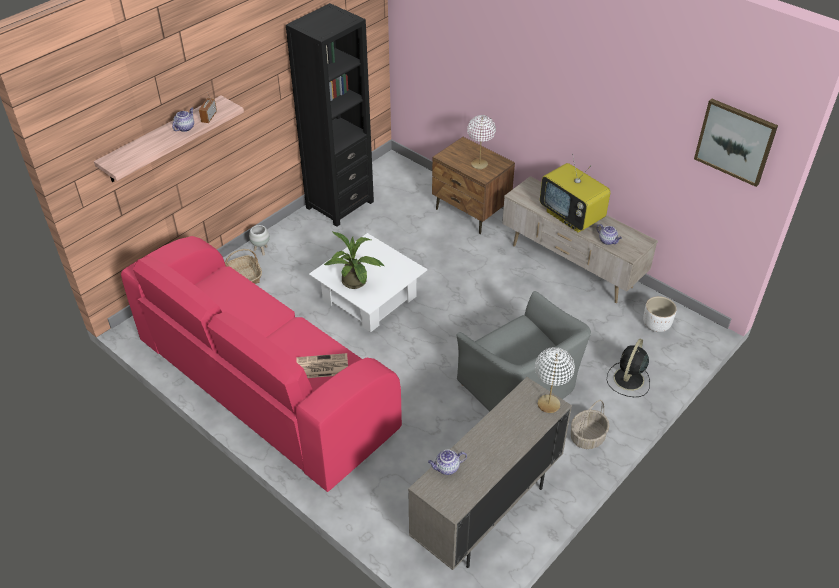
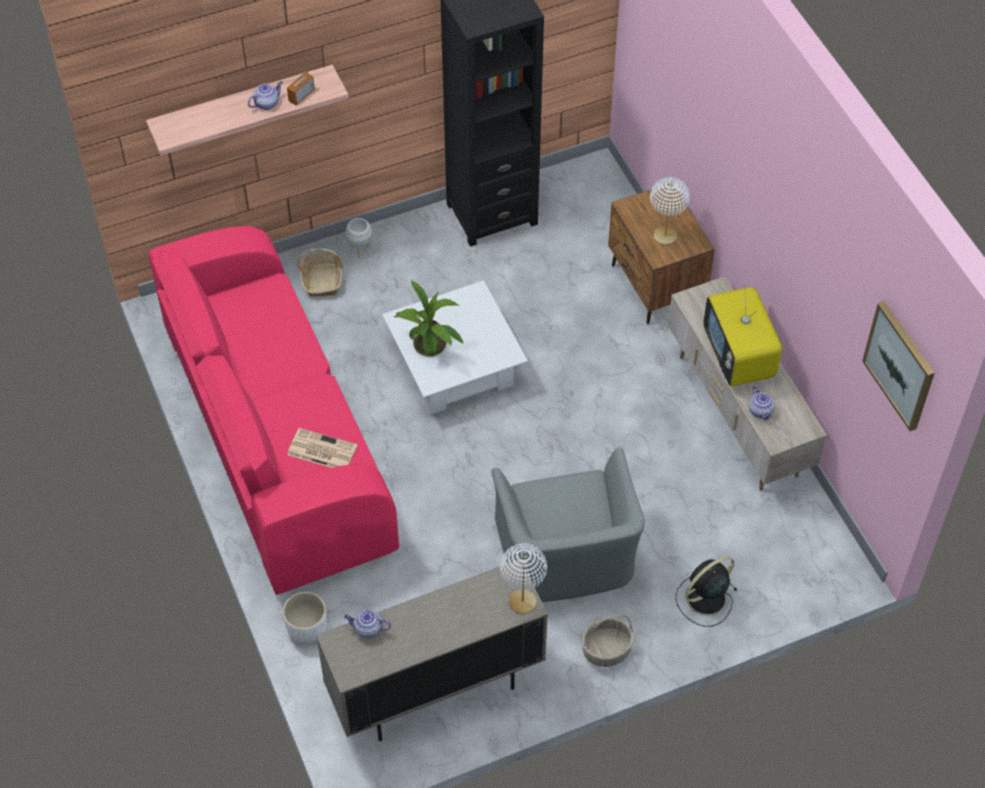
camera: 25 degrees right, 10 degrees up
white planter [643,296,677,332] -> white planter moved to [283,592,327,642]

